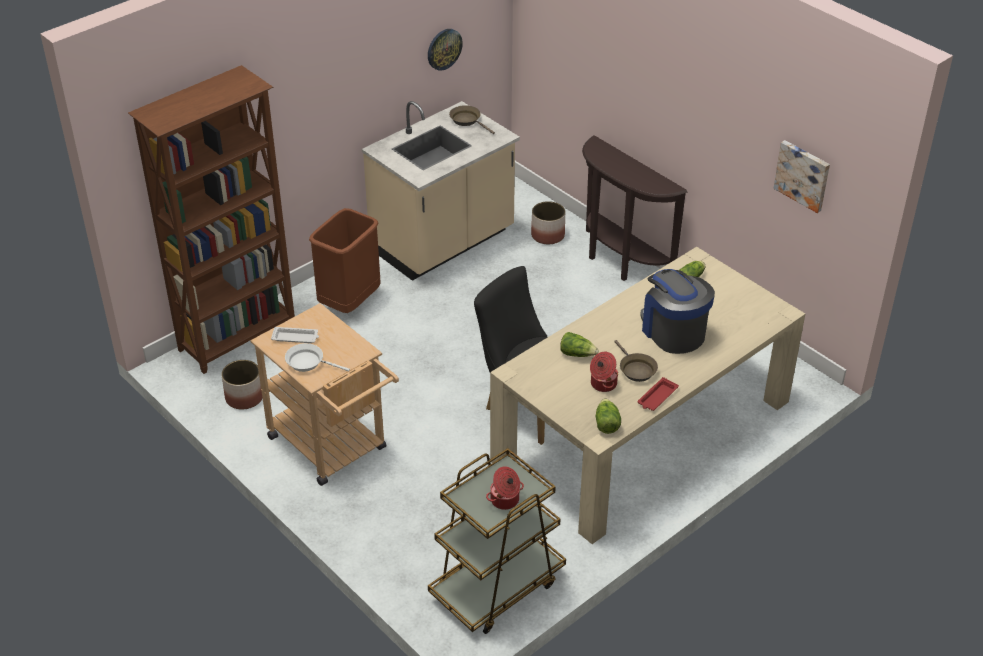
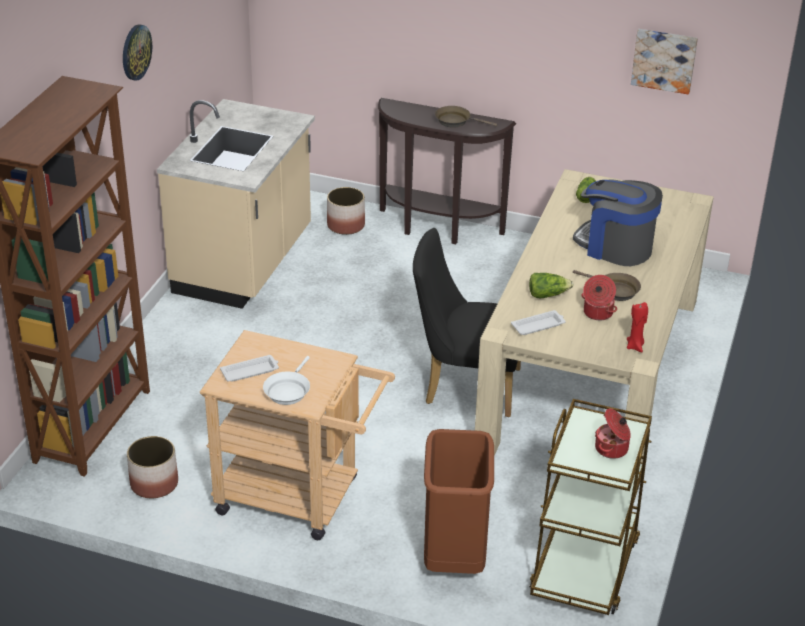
camera: 30 degrees left, 5 degrees down
white frying pan [285,343,350,372] -> white frying pan turned 60 degrees counterclockwise [263,356,310,405]
brown trash can [309,208,381,313] -> brown trash can moved to [424,429,494,574]
wall clock [428,29,463,71] -> wall clock moved to [123,25,152,81]
brown frying pan [449,105,495,134] -> brown frying pan moved to [435,106,497,128]
lettuce [596,398,621,434] -> red candle [627,302,648,353]
red tray [637,377,679,411] -> none
none -> white tray [511,310,566,335]

